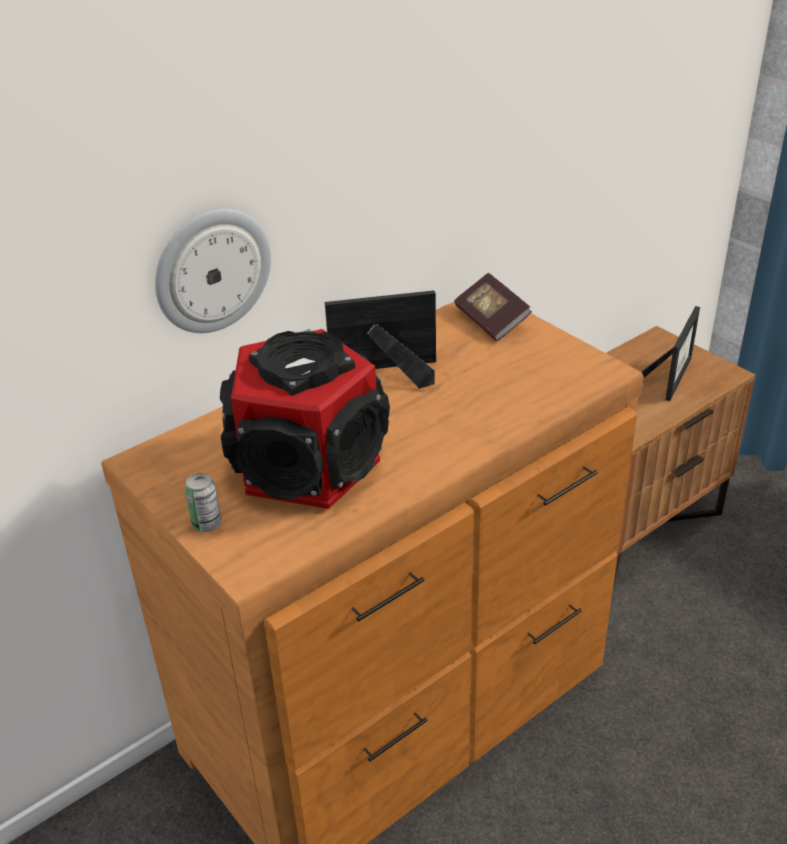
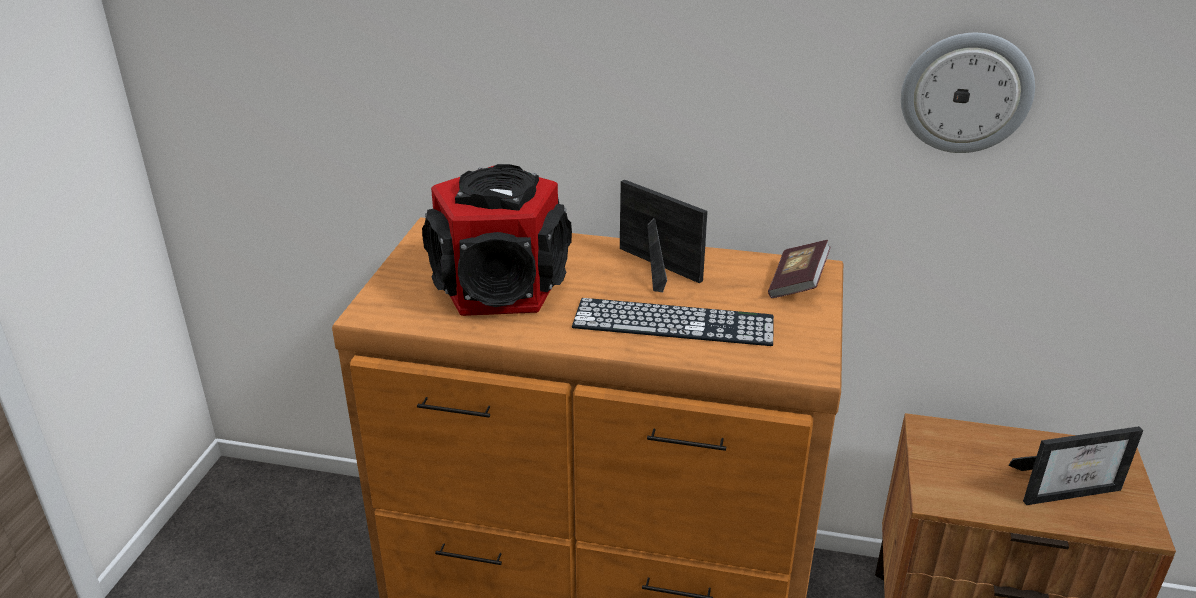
camera: 50 degrees right, 5 degrees down
wall clock [155,209,271,333] -> wall clock moved to [901,33,1035,153]
can [184,473,221,532] -> none
none -> keyboard [572,298,774,346]

